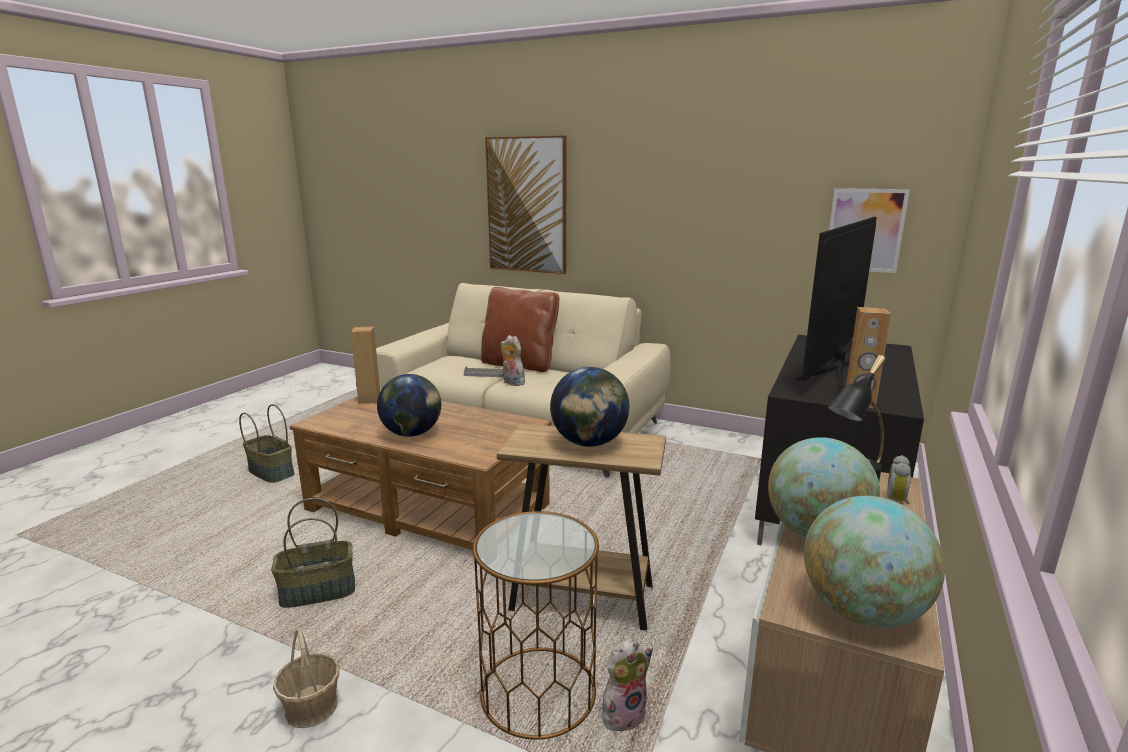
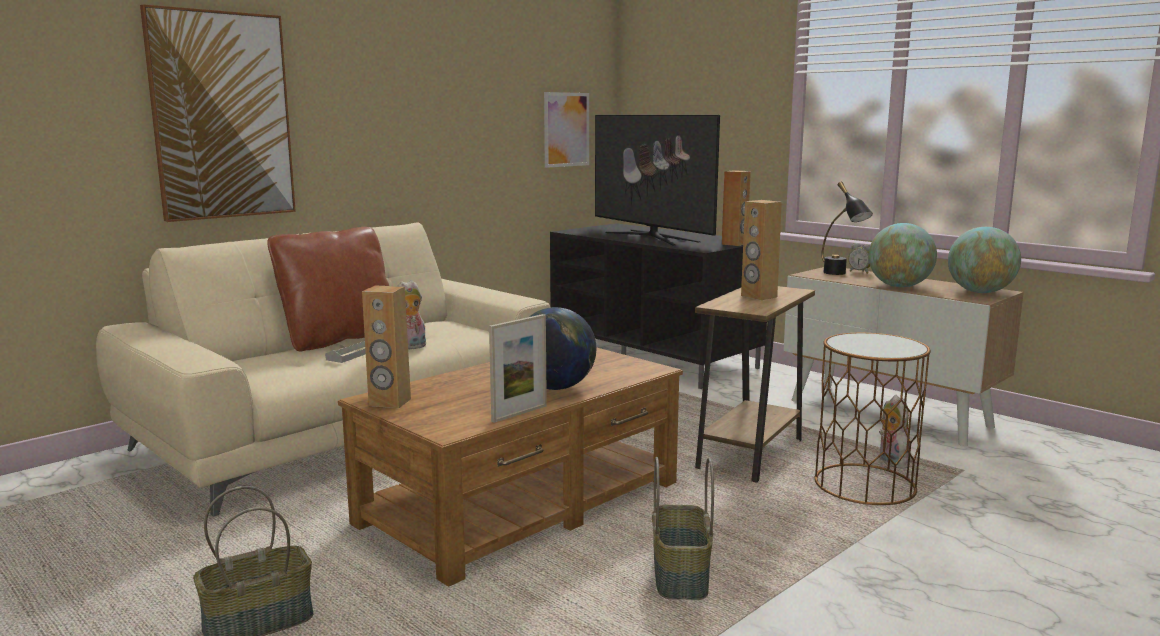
camera: 70 degrees left, 5 degrees down
basket [273,627,340,728] -> none
globe [550,367,630,447] -> brown speaker [741,200,782,300]
none -> picture frame [489,314,547,423]

